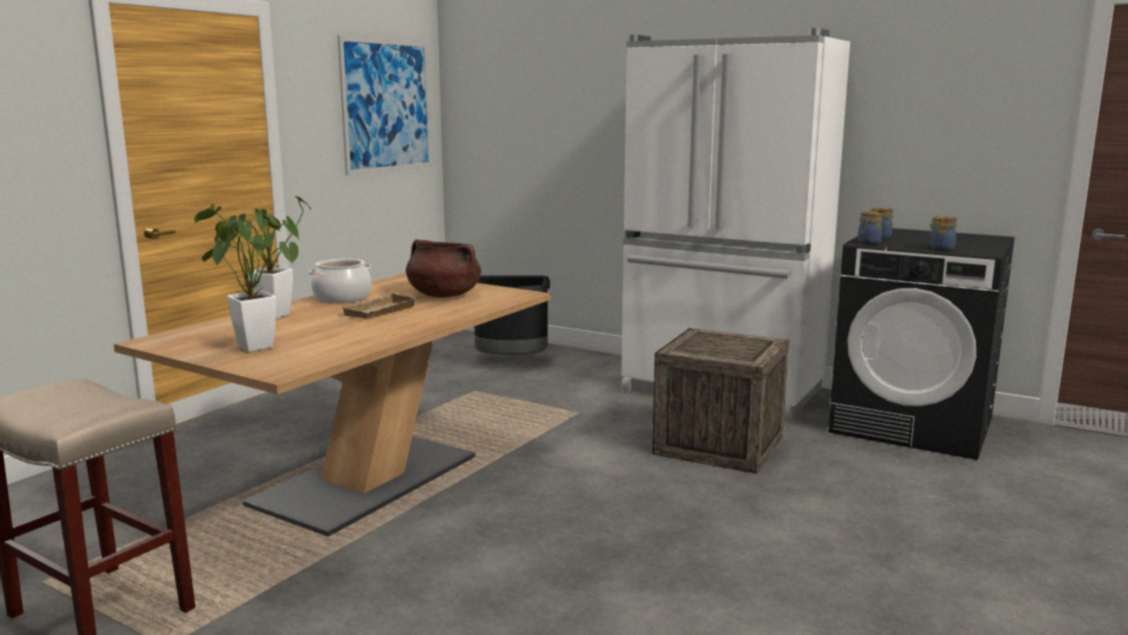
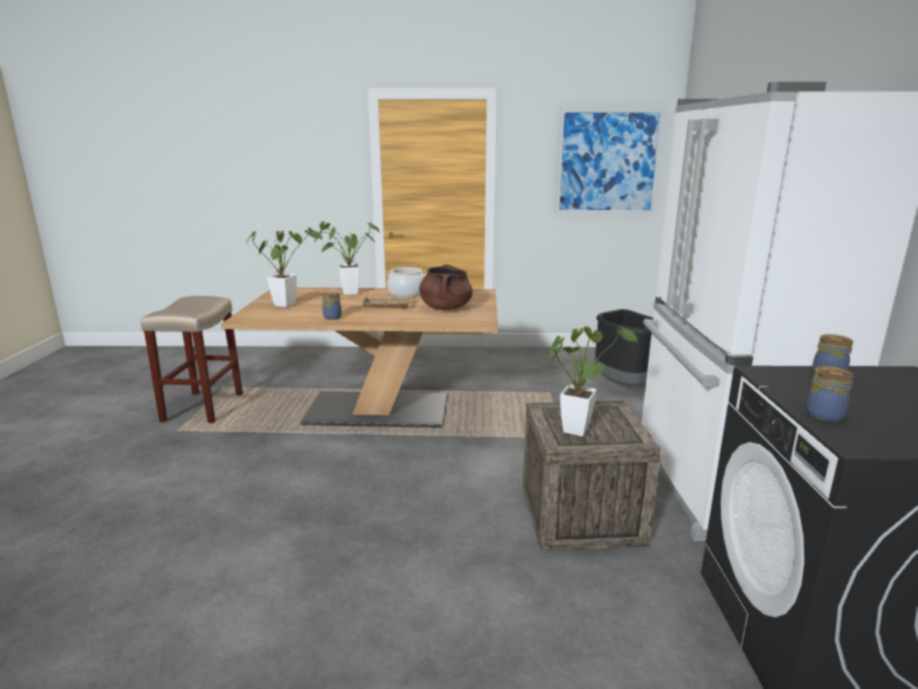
camera: 60 degrees right, 5 degrees up
jar [858,211,883,244] -> jar moved to [321,292,342,320]
none -> potted plant [550,325,638,436]

